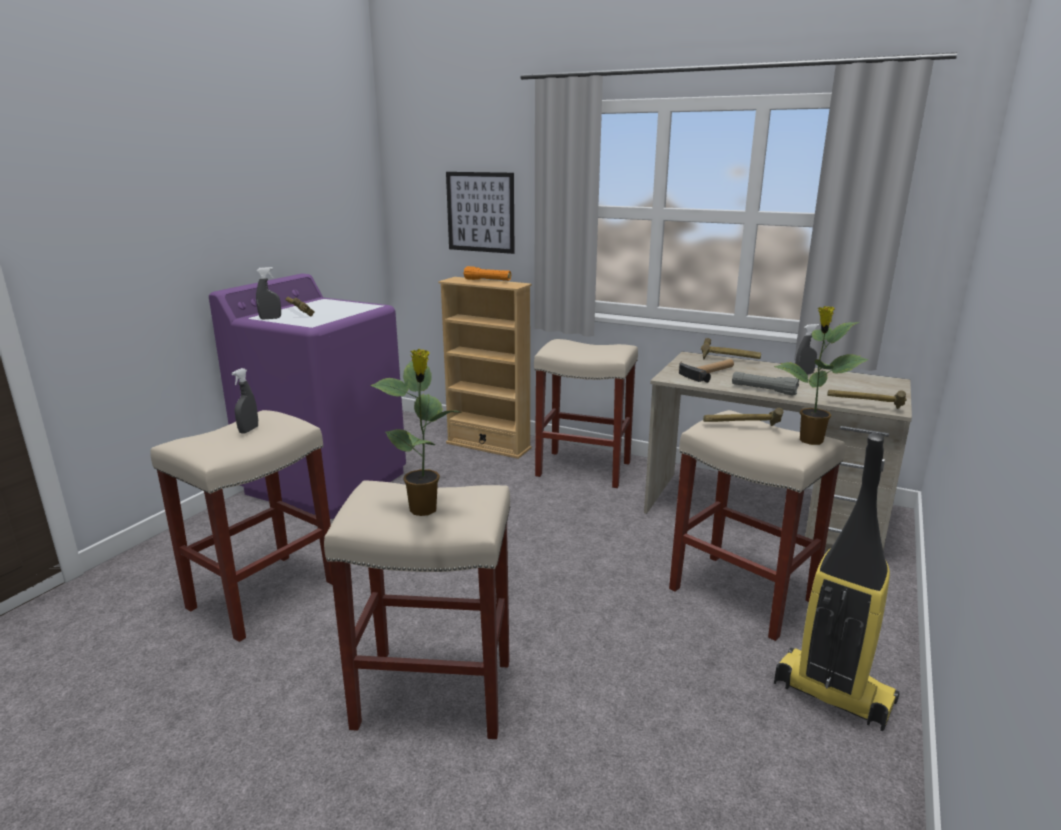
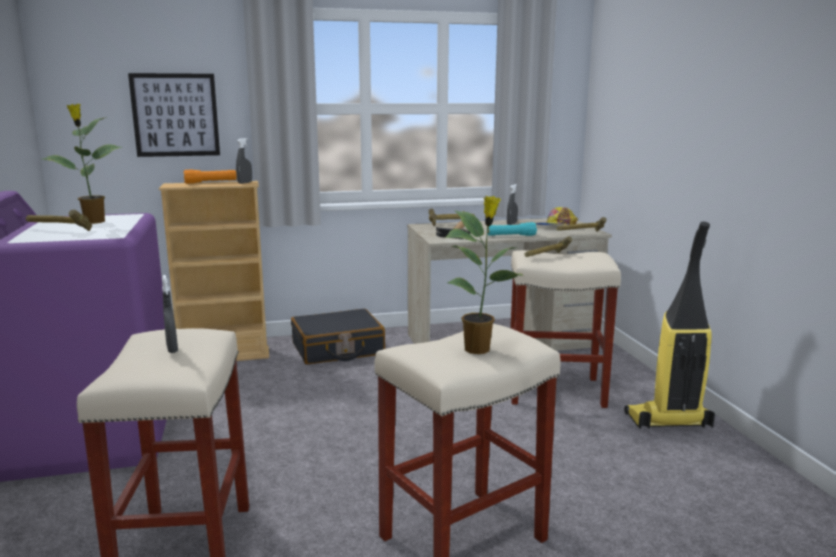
camera: 40 degrees left, 5 degrees down
grey spray bottle [256,267,281,320] -> grey spray bottle moved to [236,138,252,184]
beige stool [534,339,638,488] -> black suitcase [291,309,385,364]
grey flashlight [732,372,799,395] -> turquoise flashlight [488,222,537,236]
potted plant [774,306,869,445] -> potted plant moved to [43,104,122,224]
none -> cap [536,207,578,225]

